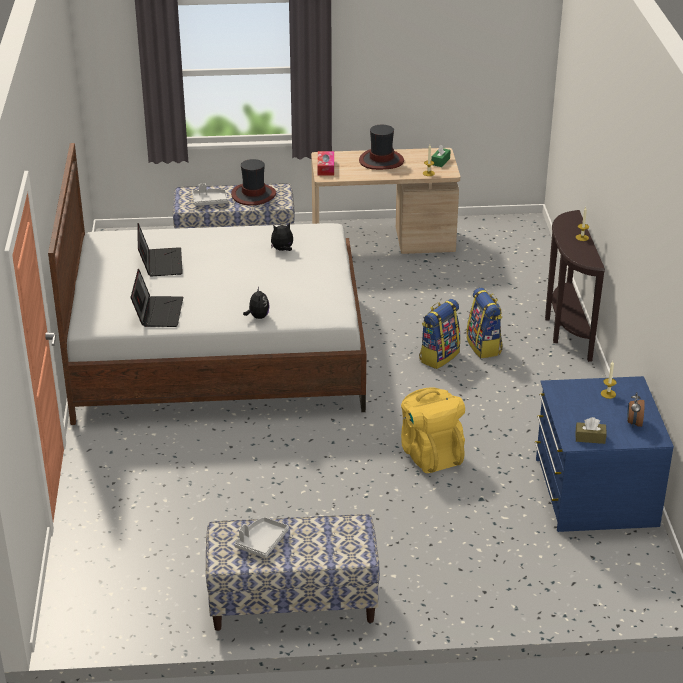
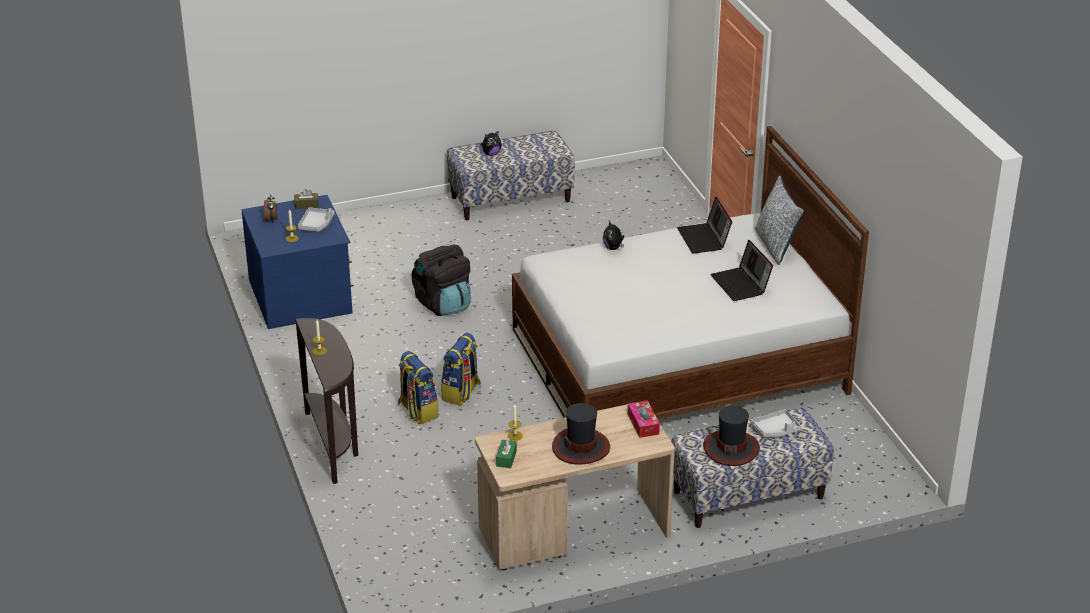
camera: 165 degrees right, 0 degrees up
grey tray [234,517,289,558] -> grey tray moved to [298,207,334,232]
plush toy [271,223,293,251] -> plush toy moved to [481,130,502,156]
yellow backpack [401,387,465,473] -> black backpack [412,245,471,316]
none -> pillow [755,176,804,265]

